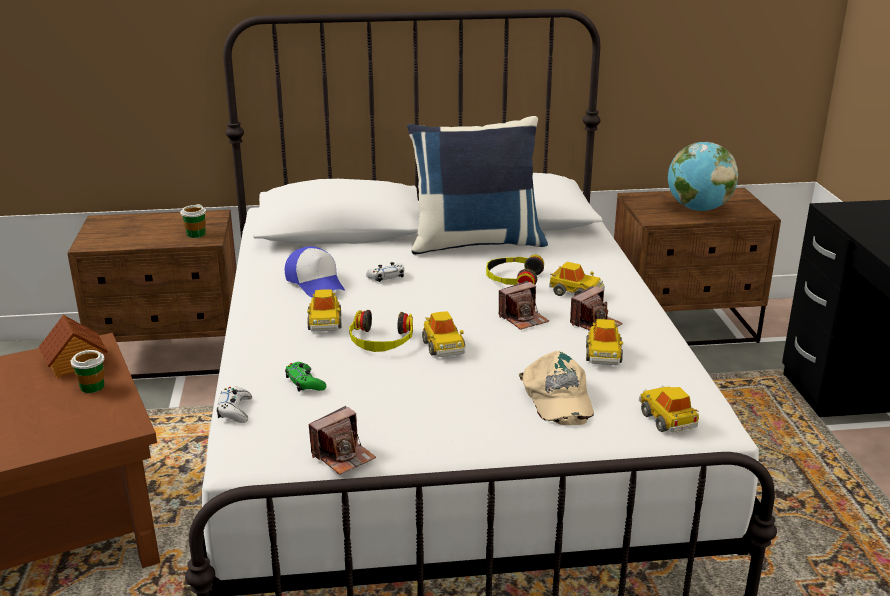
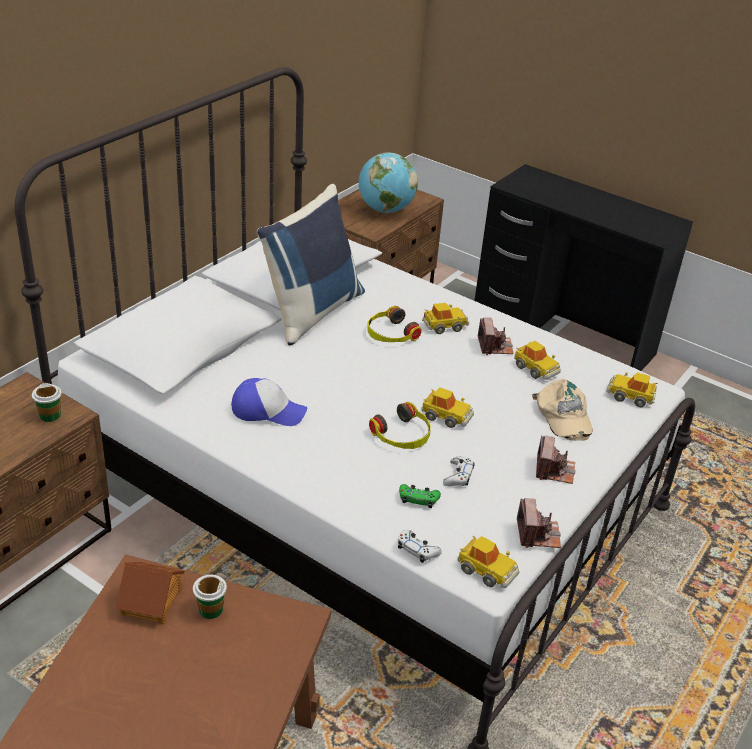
camera: 50 degrees left, 10 degrees up
toy car [307,289,342,332] -> toy car moved to [457,536,520,588]
white game controller [366,262,405,282] -> white game controller moved to [443,456,475,486]
camera [499,281,549,330] -> camera moved to [536,435,575,484]
beige cap [519,351,594,425] -> beige cap turned 45 degrees clockwise [532,379,593,441]

